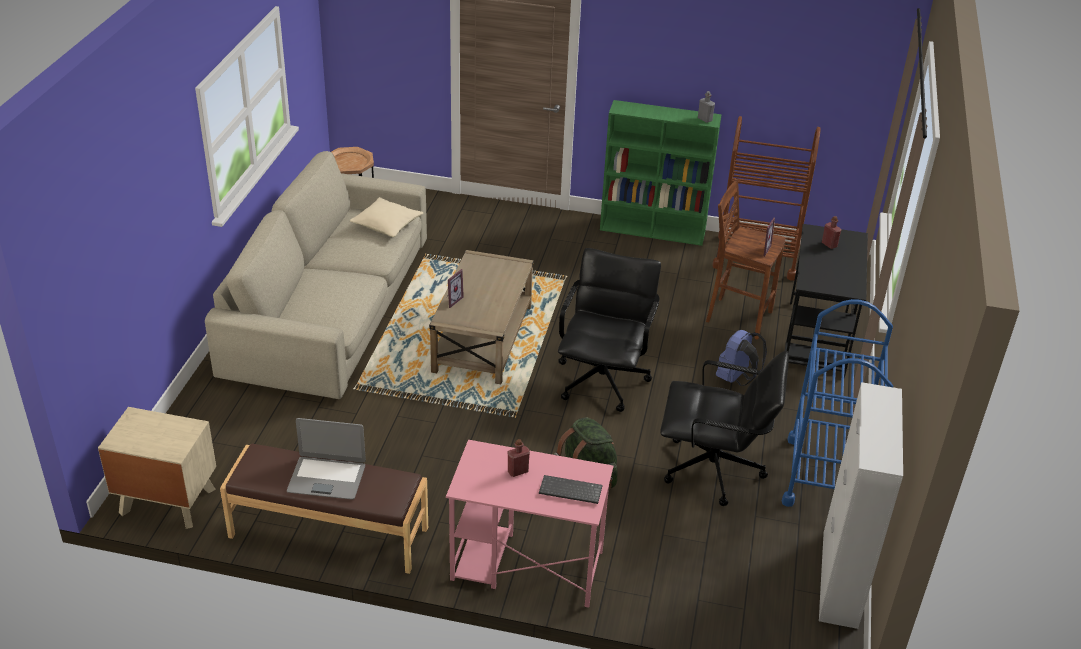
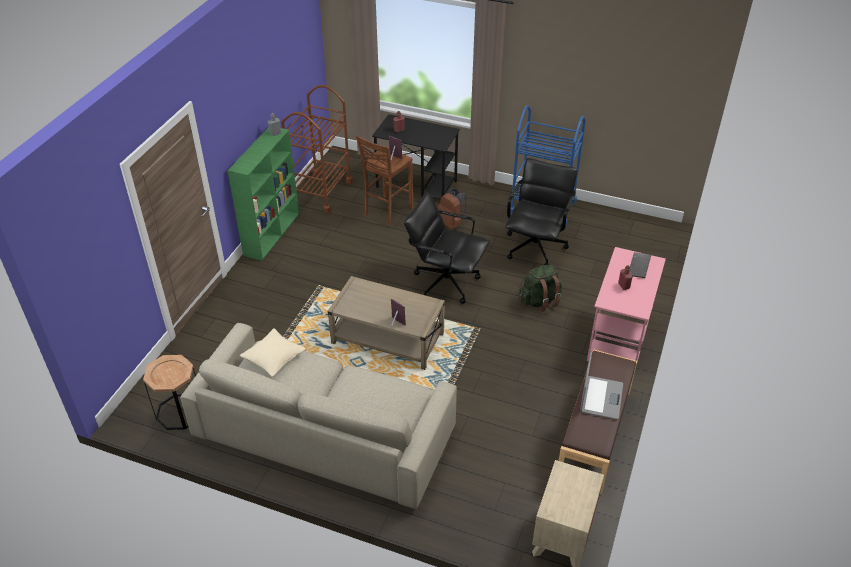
camera: 80 degrees left, 5 degrees up
blue backpack [716,330,767,386] -> brown backpack [437,188,467,229]
white cabinet [819,382,903,629] -> none

